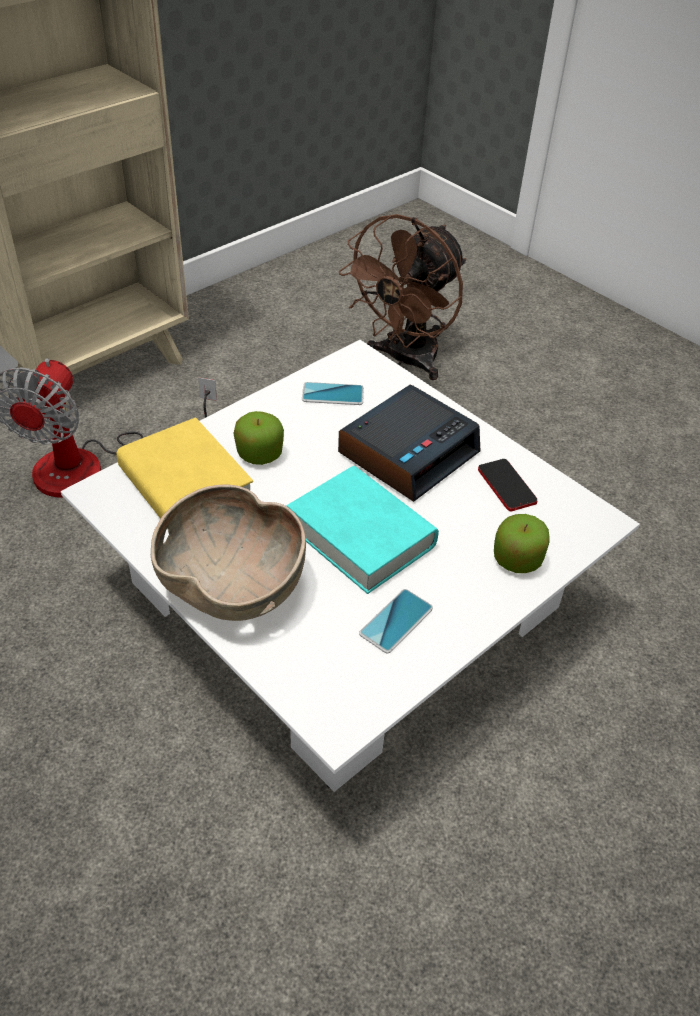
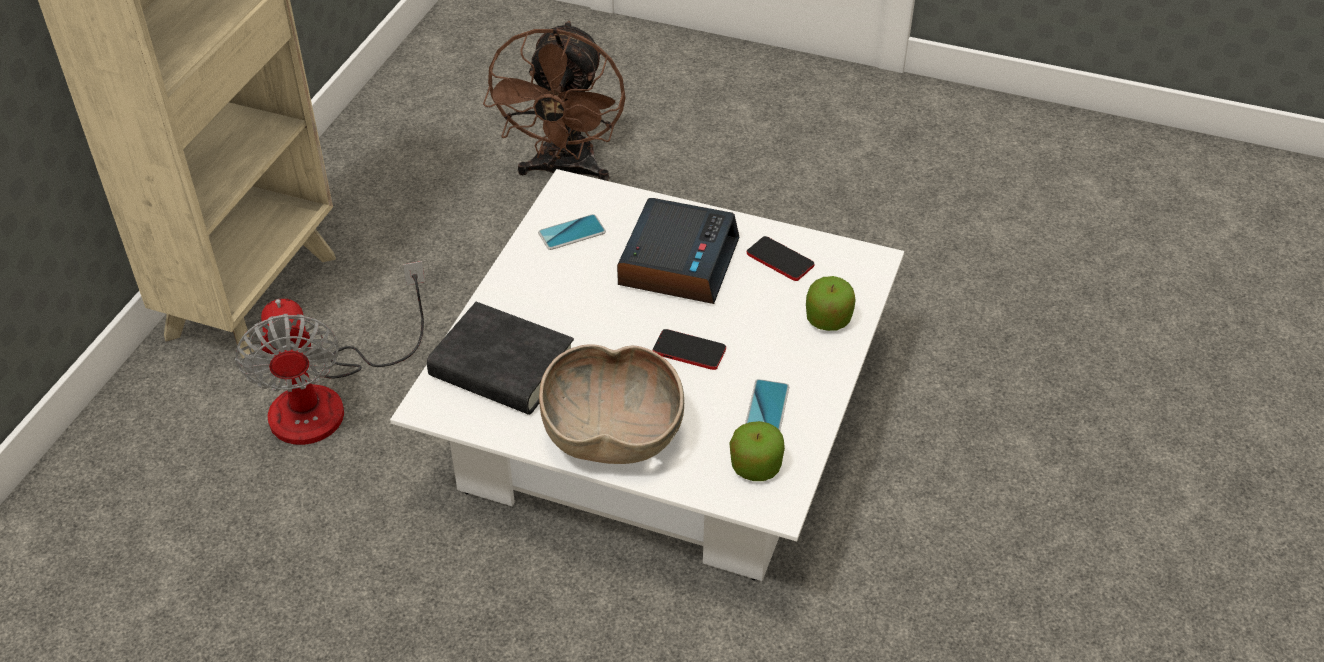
camera: 25 degrees left, 0 degrees up
yellow book [116,417,253,519] -> black book [427,302,574,415]
apple [233,411,284,465] -> apple moved to [729,421,785,481]
turquoise book [287,466,439,594] -> phone [652,329,726,370]

